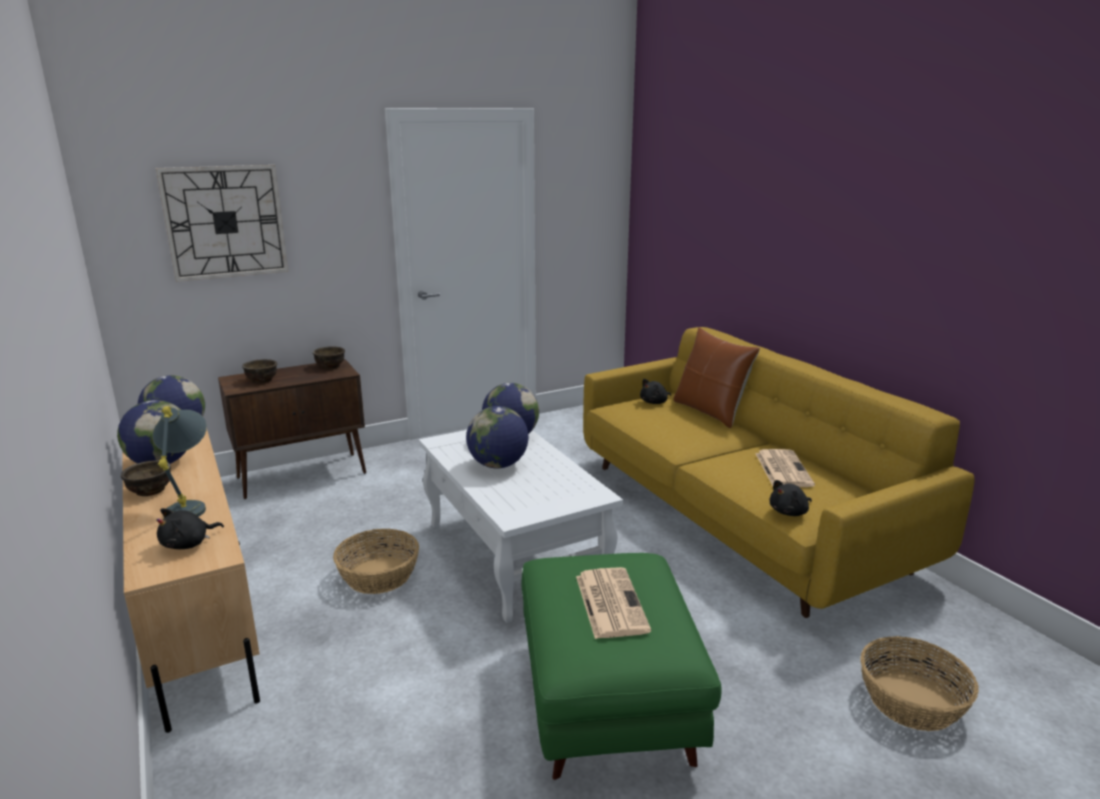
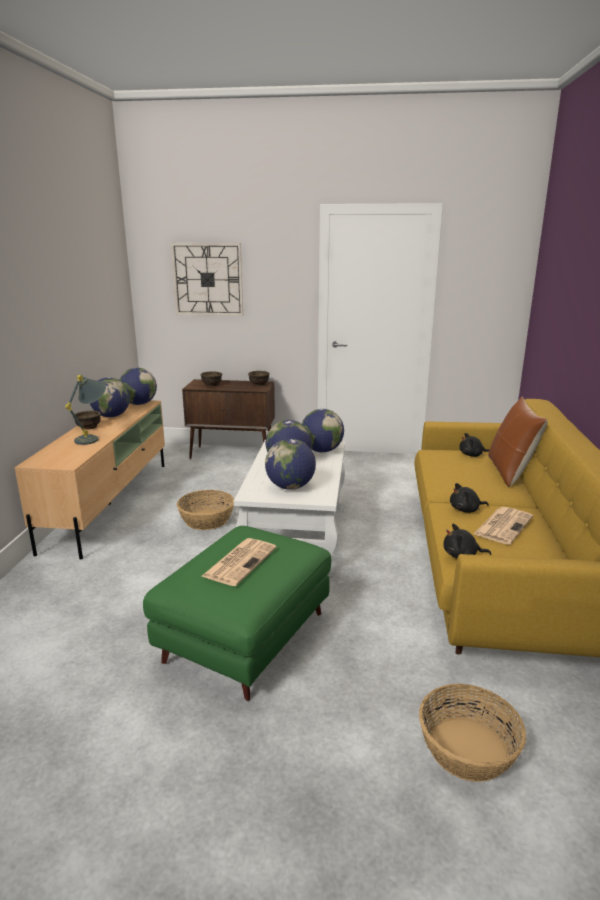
camera: 35 degrees right, 0 degrees up
black plush toy [156,508,224,549] -> black plush toy moved to [450,483,489,513]
none -> globe [265,439,316,490]

